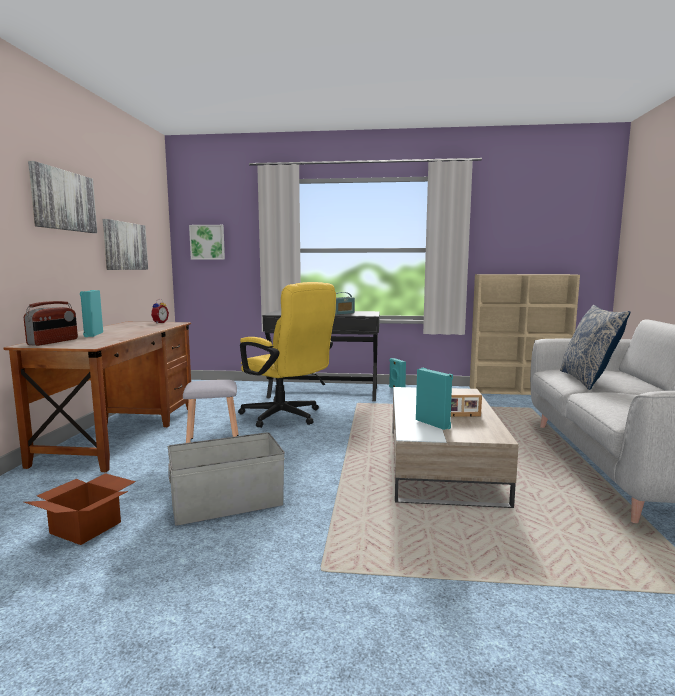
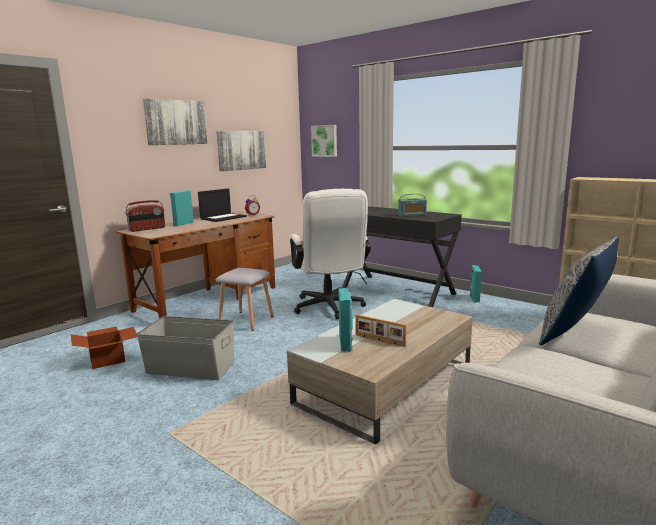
camera: 35 degrees right, 5 degrees up
yellow office chair [238,282,336,428] -> white office chair [290,189,371,319]
none -> laptop [198,188,247,222]

